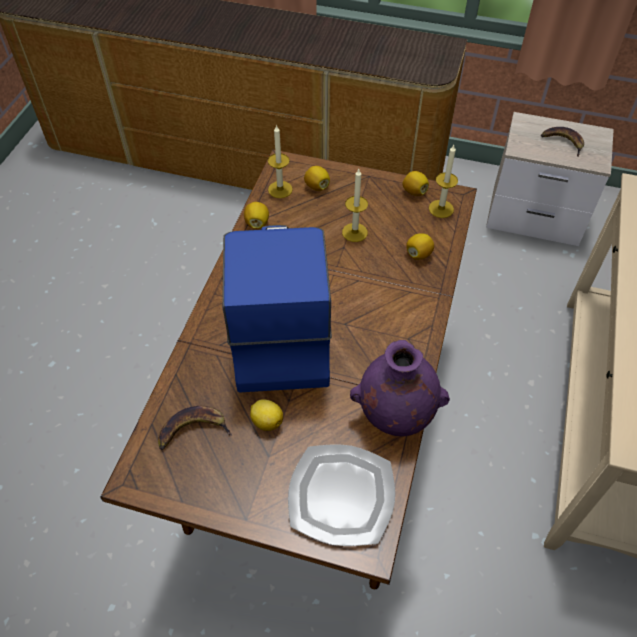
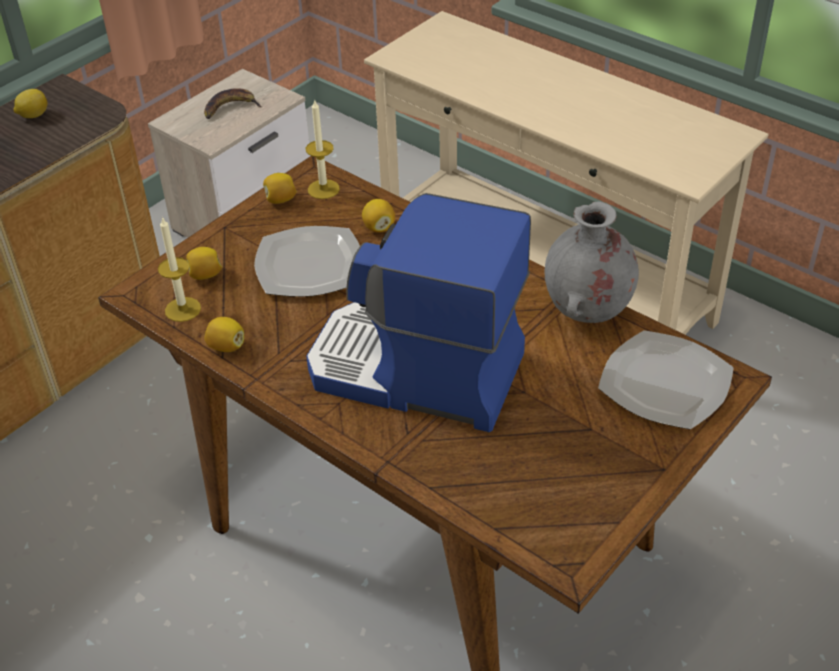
camera: 65 degrees left, 10 degrees down
banana [158,406,232,450] -> none
lemon [250,399,283,431] -> lemon moved to [13,89,48,118]
candle [342,169,368,242] -> plate [254,226,360,297]
purple vase [350,340,450,436] -> grey vase [544,201,639,323]

